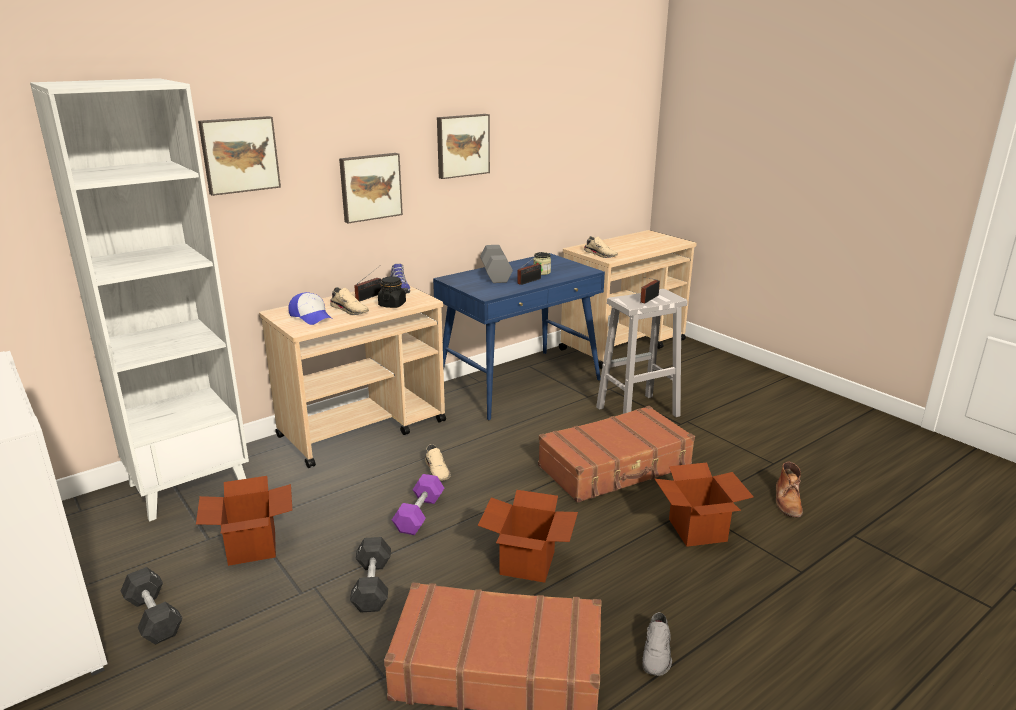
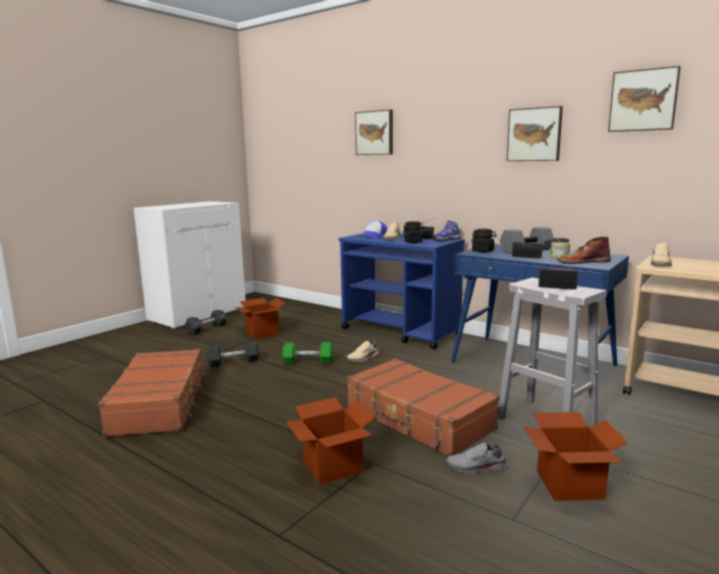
camera: 75 degrees right, 10 degrees down
white bookcase [30,78,249,522] -> none
beige cart [259,285,446,468] -> blue cart [339,233,465,349]
picture [339,153,403,223] -> picture moved to [608,66,681,132]
purple dumbbell [392,474,444,535] -> green dumbbell [282,342,333,364]
cardboard box [478,490,578,583] -> cardboard box moved to [523,412,628,501]
grey shoe [642,612,672,676] -> grey shoe moved to [446,442,507,474]
brown boot [776,461,803,517] -> brown boot moved to [558,237,611,264]
none -> black jar [471,229,497,252]

